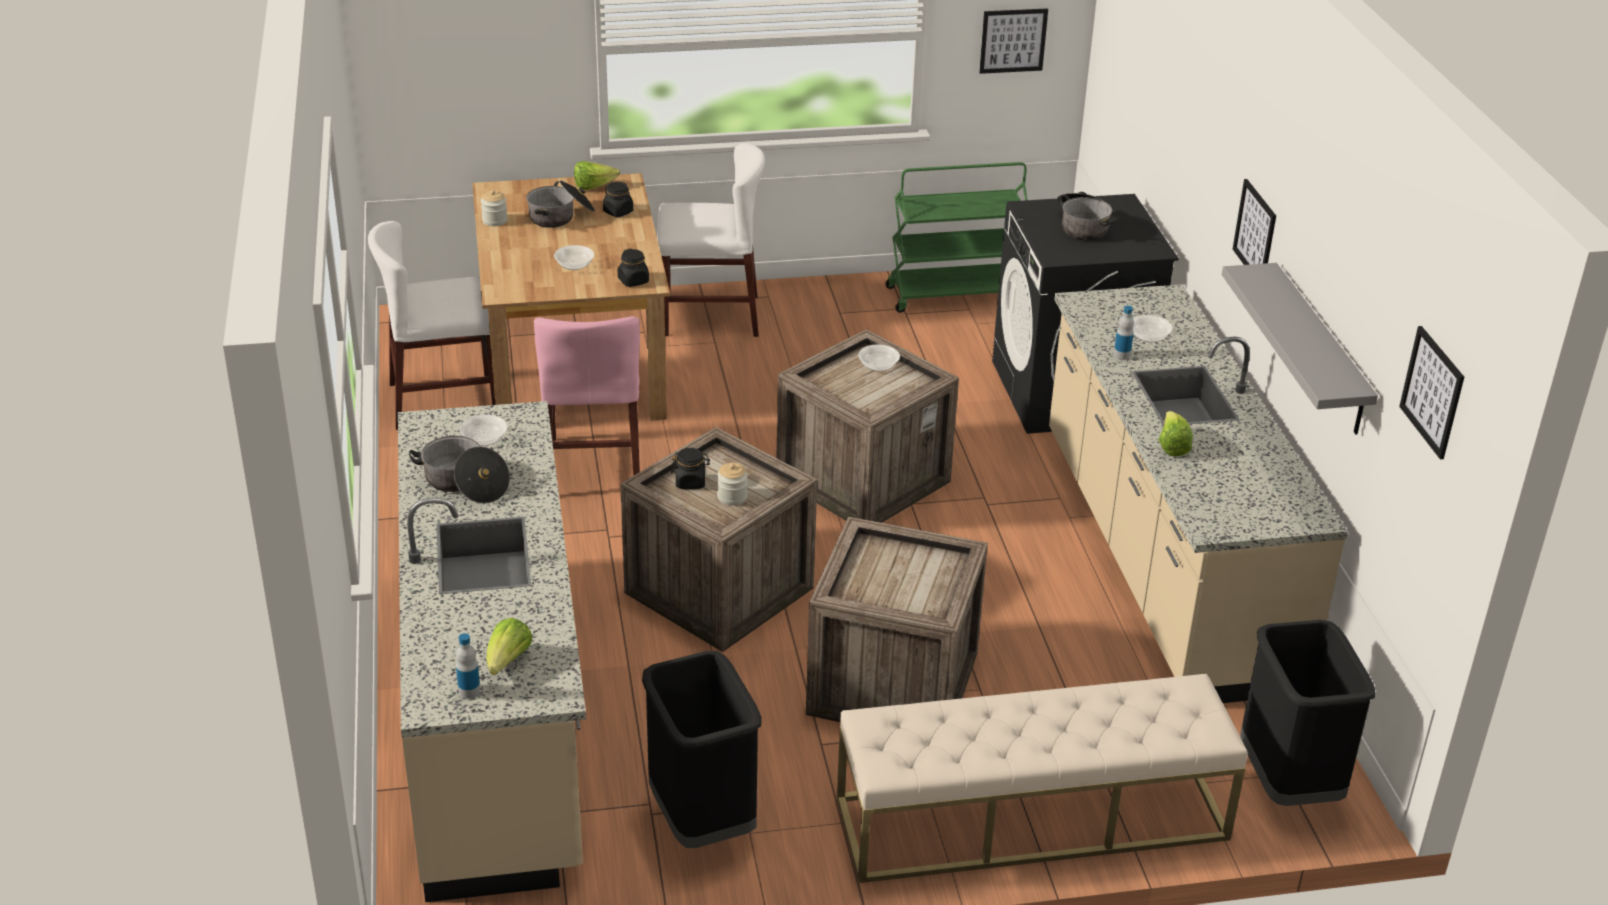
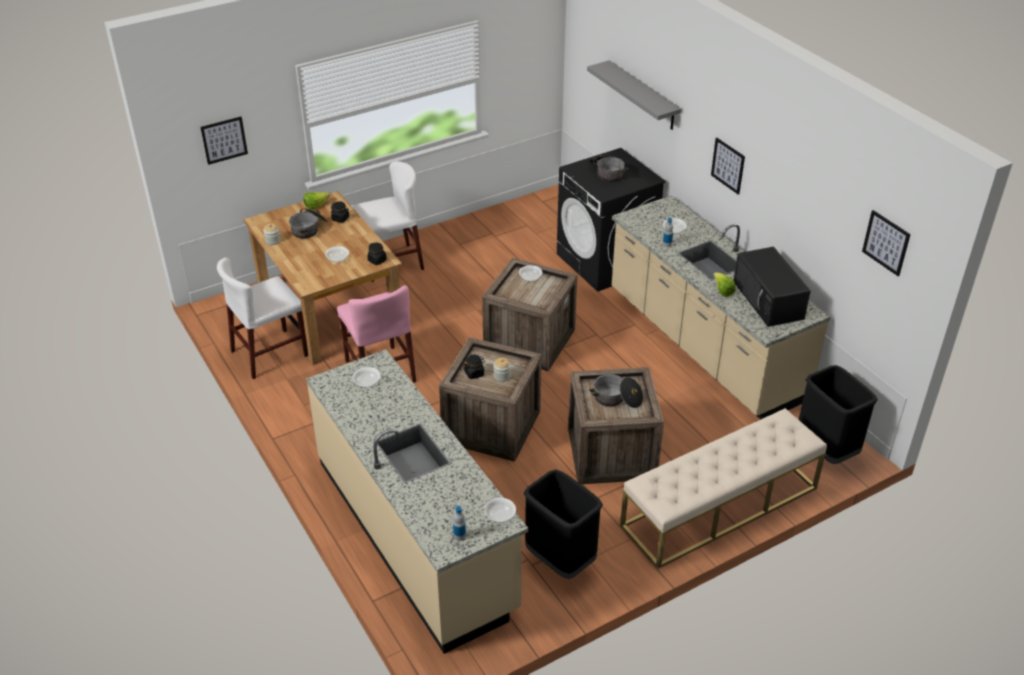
camera: 20 degrees left, 5 degrees up
cooking pot [409,436,510,504] -> cooking pot moved to [589,374,643,408]
lettuce [486,618,532,675] -> none
green cart [885,162,1027,313] -> none
picture [979,8,1048,74] -> picture moved to [201,117,248,165]
grey shelf [1222,263,1378,434] -> grey shelf moved to [587,60,681,130]
none -> bowl [484,498,516,523]
none -> black microwave [734,247,811,327]

